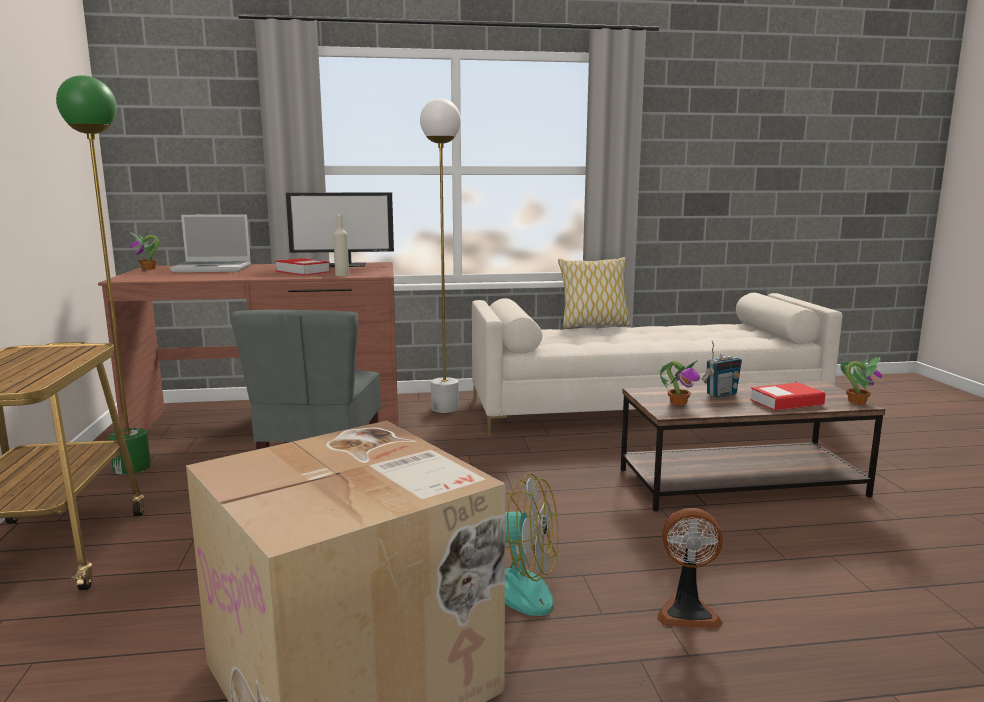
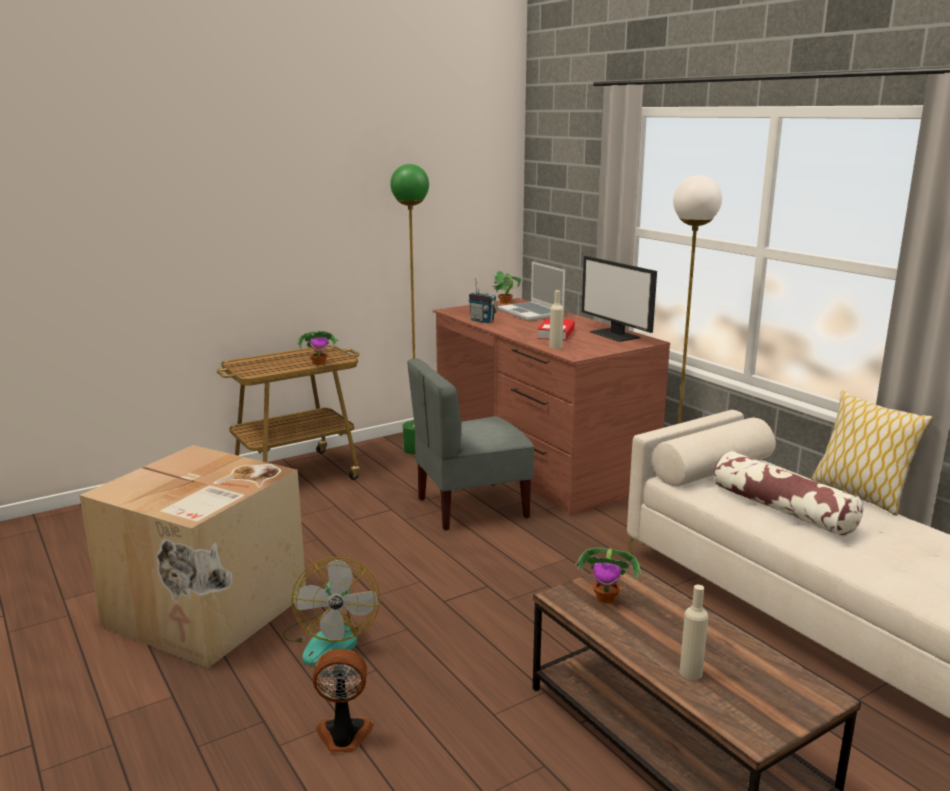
camera: 65 degrees right, 5 degrees up
fan [657,508,723,628] -> fan turned 105 degrees clockwise [313,649,374,753]
radio [702,340,742,398] -> radio moved to [468,278,498,323]
book [750,383,825,411] -> beige bottle [679,585,708,680]
potted plant [841,357,882,404] -> potted plant moved to [297,331,339,365]
none -> pillow [714,451,863,537]

